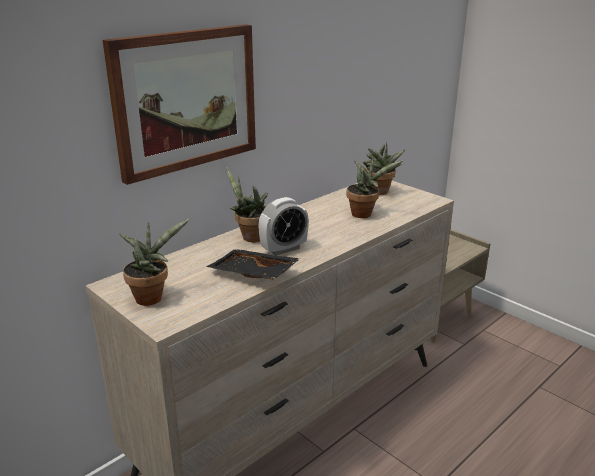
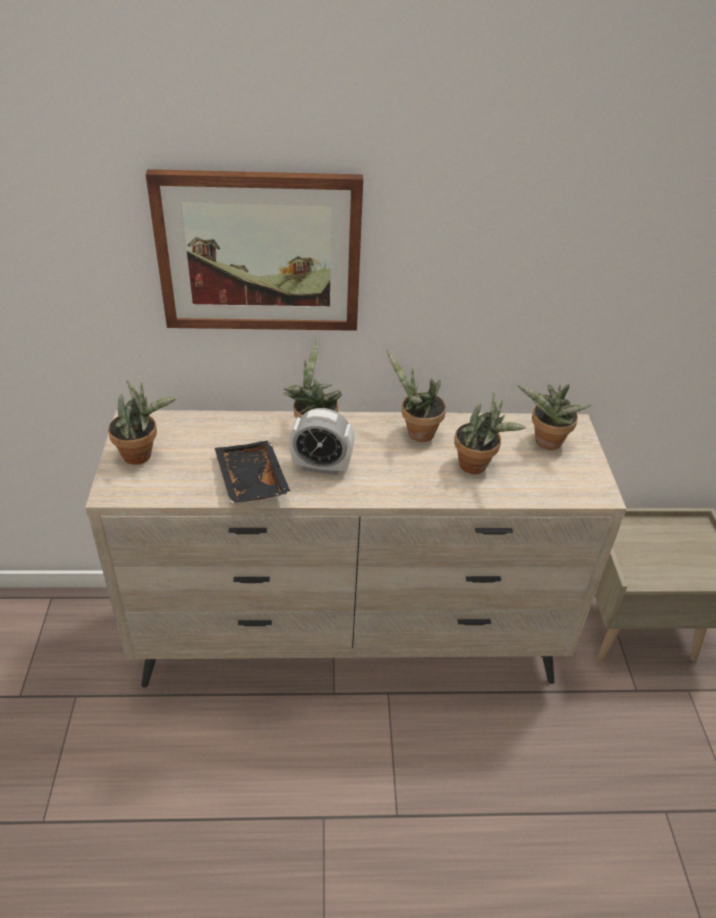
camera: 40 degrees right, 15 degrees up
none -> potted plant [386,349,446,442]

